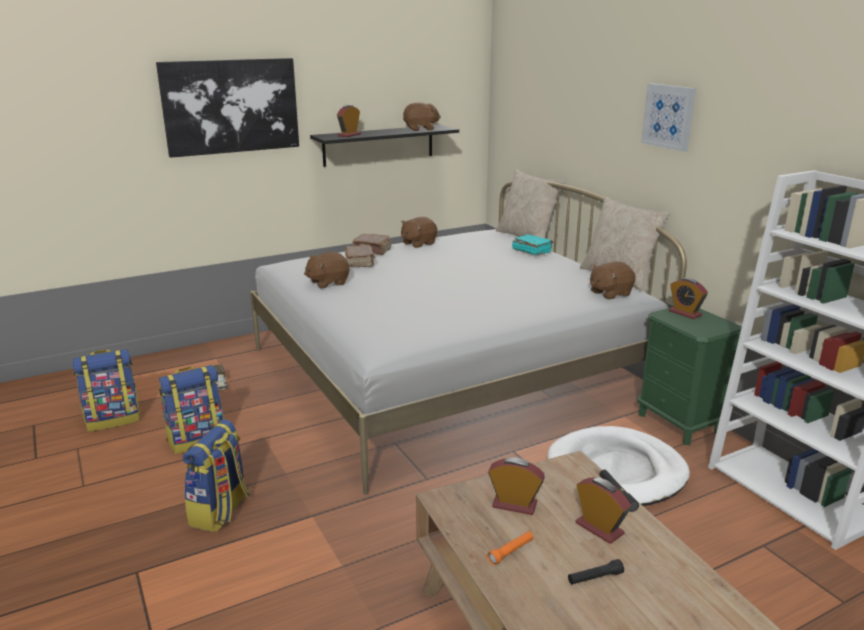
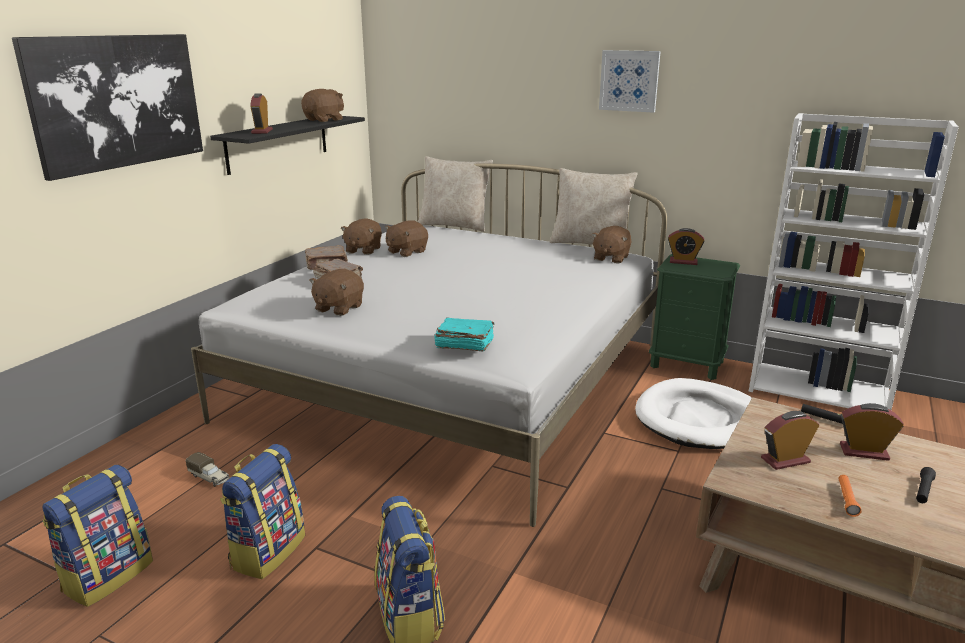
camera: 35 degrees left, 0 degrees up
turquoise book [512,234,553,256] -> turquoise book moved to [434,318,494,351]
none -> brown plush toy [385,220,428,257]

